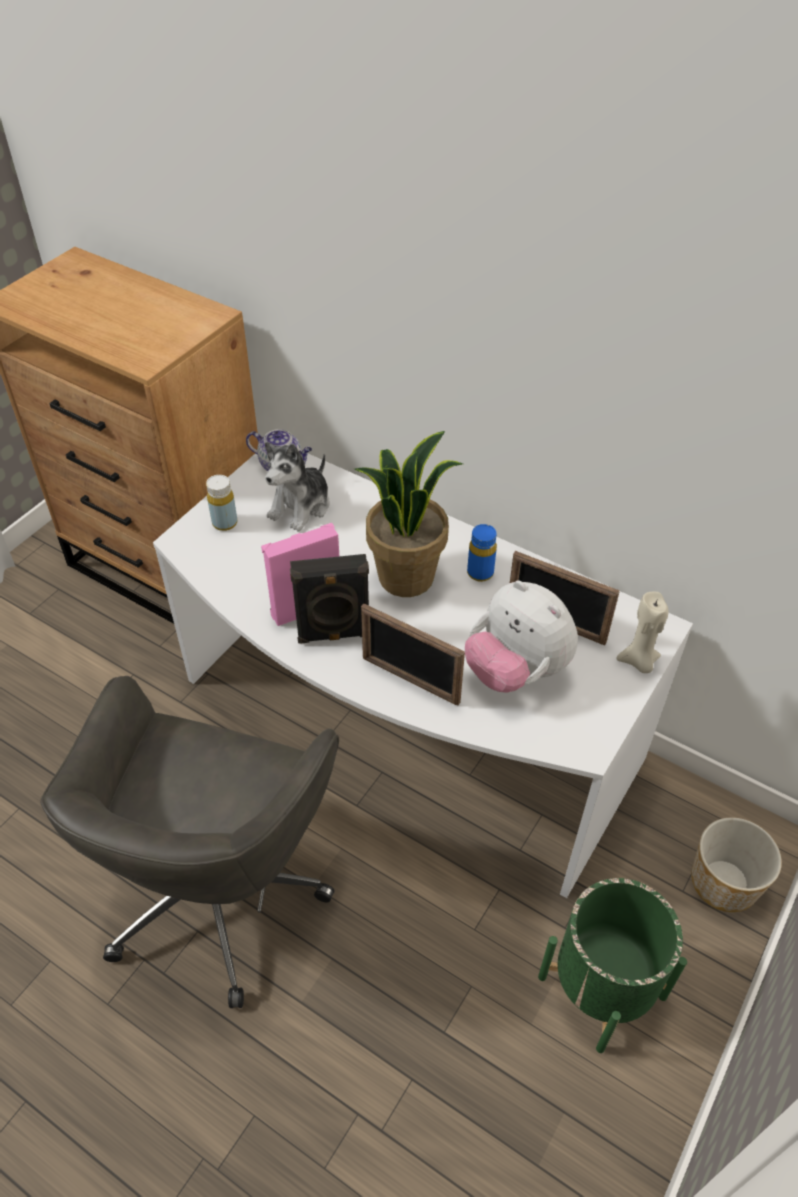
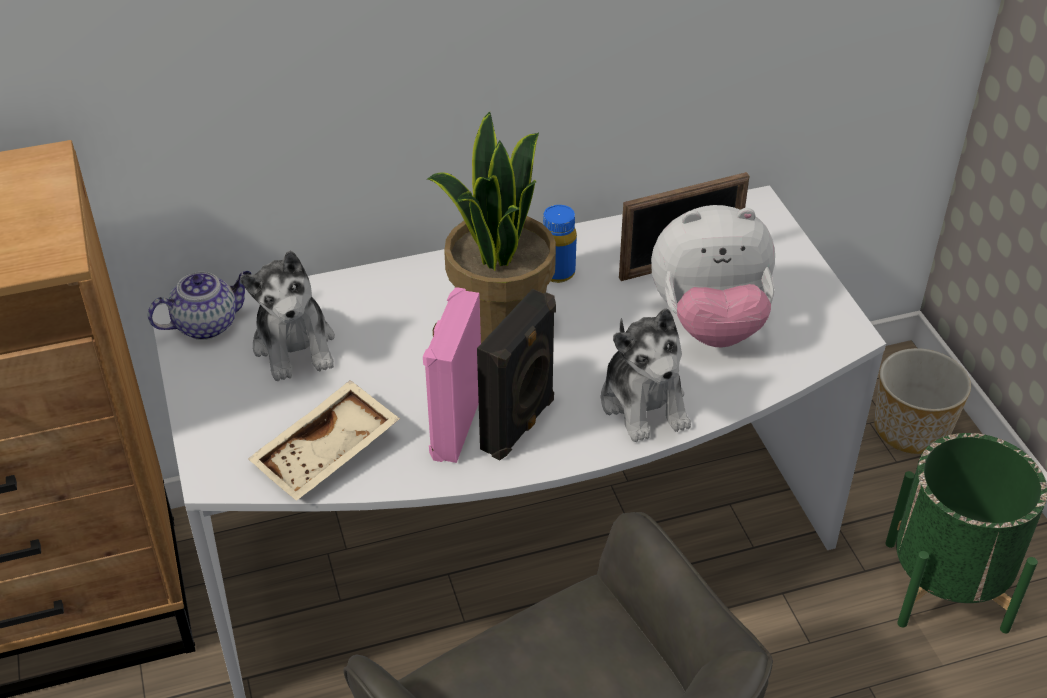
camera: 50 degrees left, 5 degrees down
yellow bottle [206,475,237,531] -> none
picture frame [361,604,465,705] -> plush toy [601,308,691,442]
beige candle [616,592,668,673] -> none
none -> beige tray [248,380,400,501]

